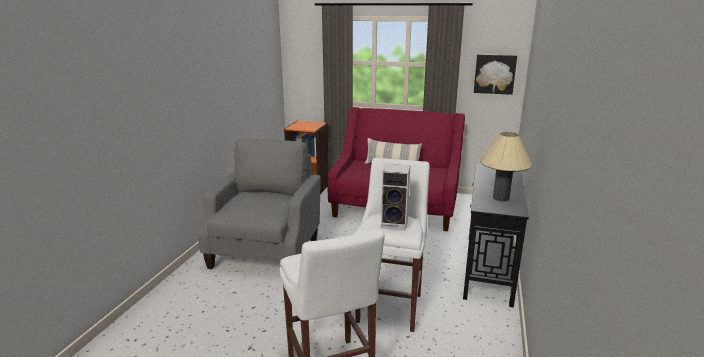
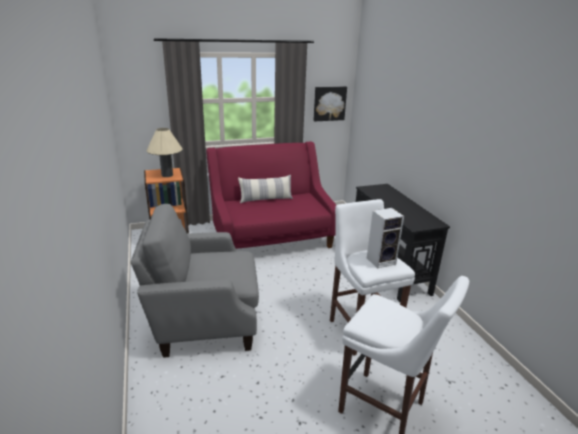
camera: 35 degrees left, 5 degrees up
grey armchair [198,138,321,269] -> grey armchair turned 75 degrees counterclockwise [131,204,259,358]
beige table lamp [480,132,532,201] -> beige table lamp moved to [147,128,182,177]

